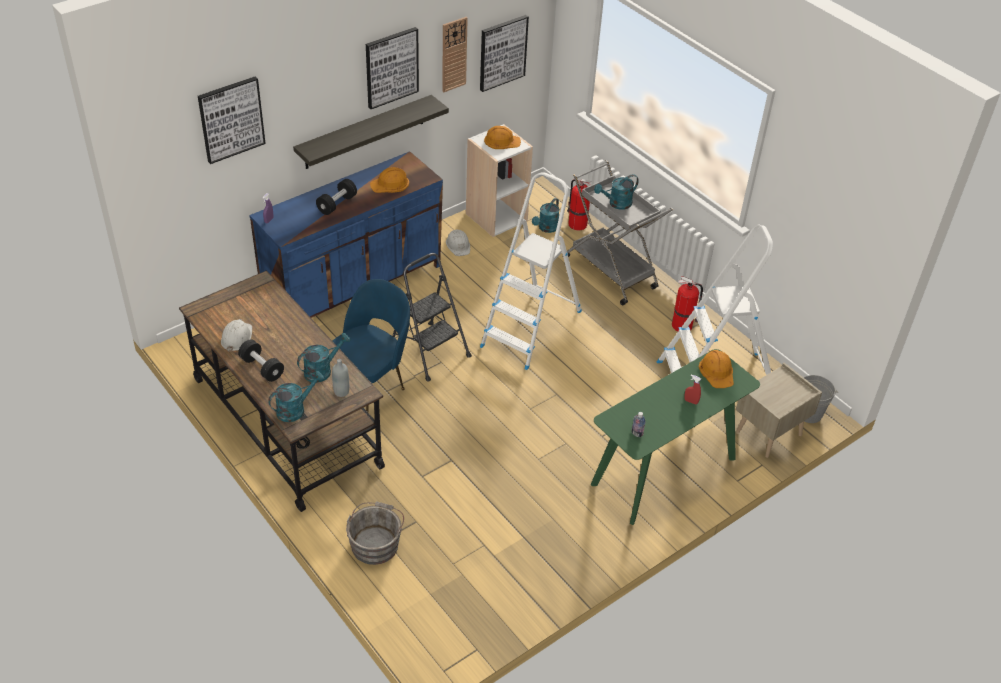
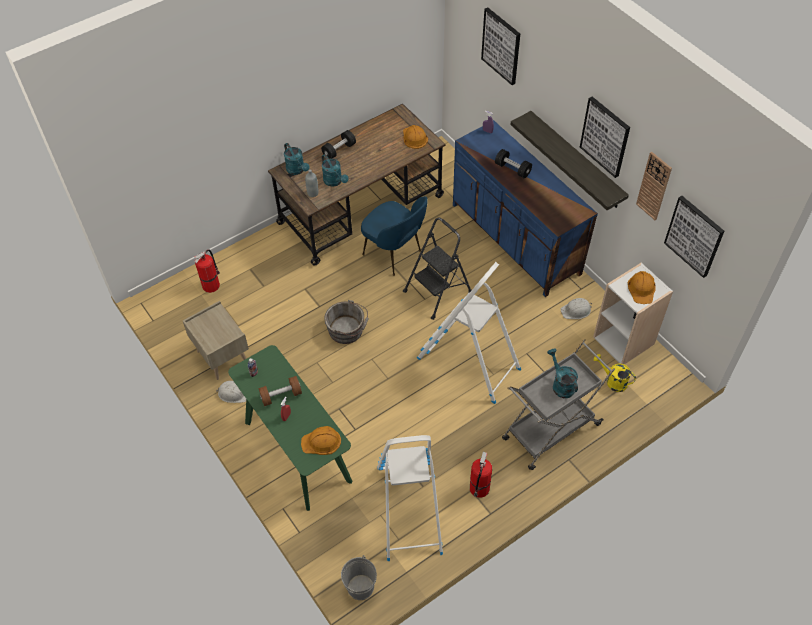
camera: 95 degrees right, 10 degrees up
white hard hat [221,319,252,352] -> white hard hat moved to [216,381,246,403]
grey bucket [346,501,404,565] -> grey bucket moved to [324,300,369,344]
orange hard hat [370,167,409,193] -> orange hard hat moved to [403,125,428,149]
turquoise watering can [532,198,560,233] -> yellow watering can [593,354,636,392]
fire extinguisher [567,179,591,230] -> fire extinguisher moved to [194,249,220,293]
beige nightstand [736,363,822,458] -> beige nightstand moved to [183,301,249,380]
none -> brown dumbbell [258,376,302,406]

